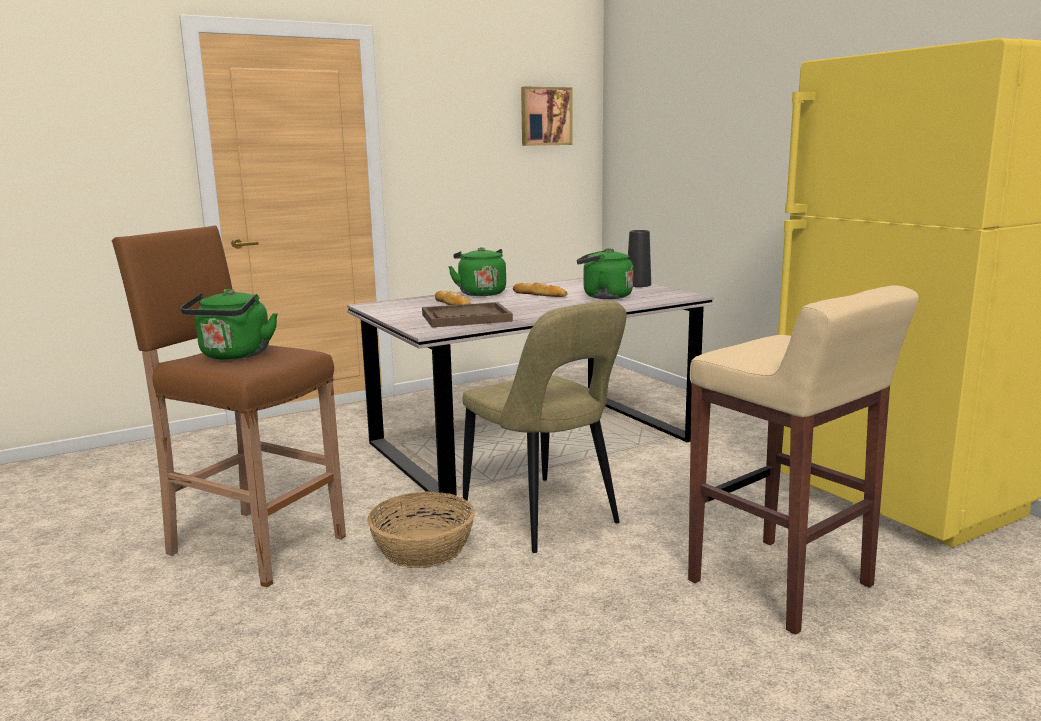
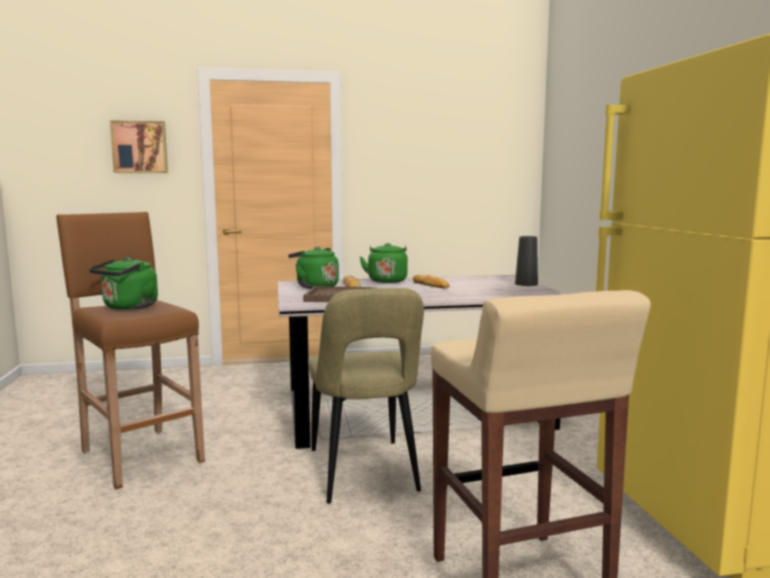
camera: 20 degrees right, 5 degrees down
basket [367,491,475,568] -> none
picture [521,87,573,146] -> picture moved to [110,120,168,173]
green kettle [577,248,633,299] -> green kettle moved to [288,247,339,289]

